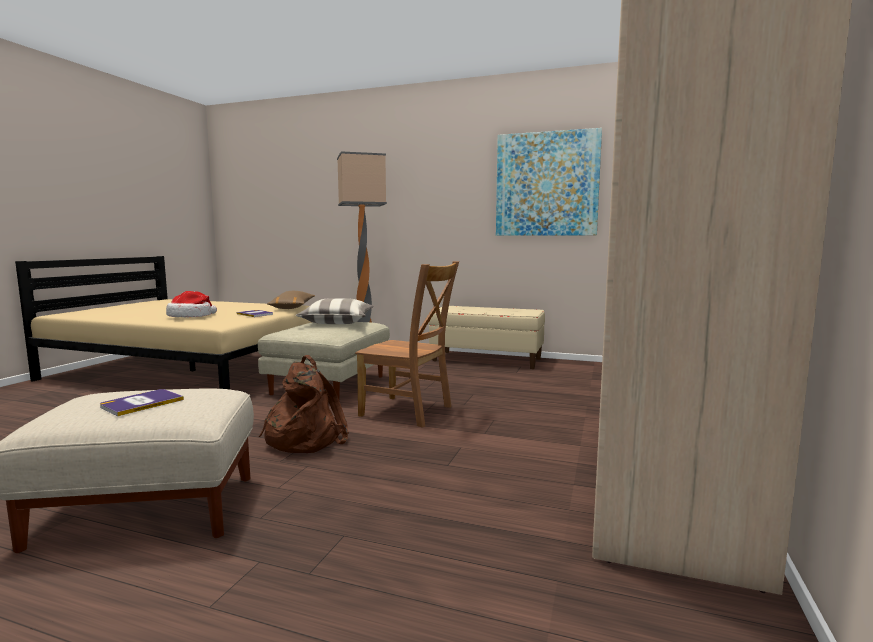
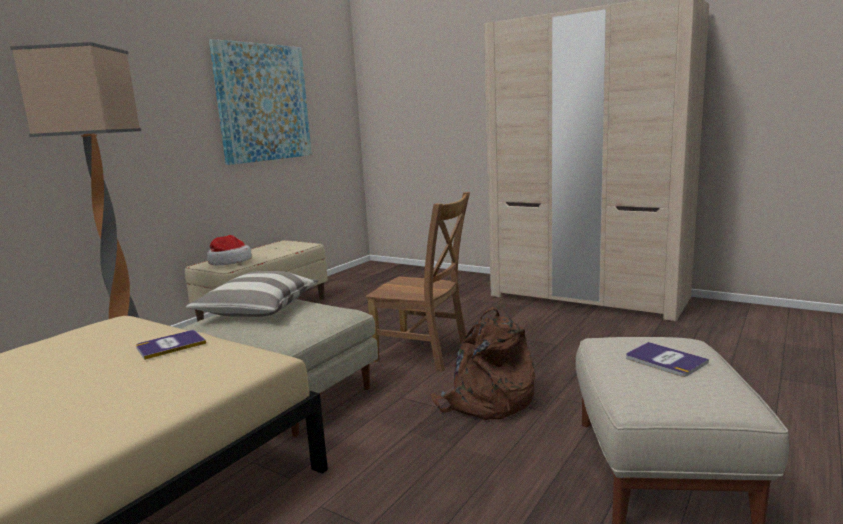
camera: 75 degrees left, 5 degrees up
hat [166,291,217,317] -> hat moved to [207,235,252,266]
brown pillow [267,291,315,309] -> none
brown chair [355,261,459,428] -> brown chair turned 75 degrees clockwise [366,192,470,372]

